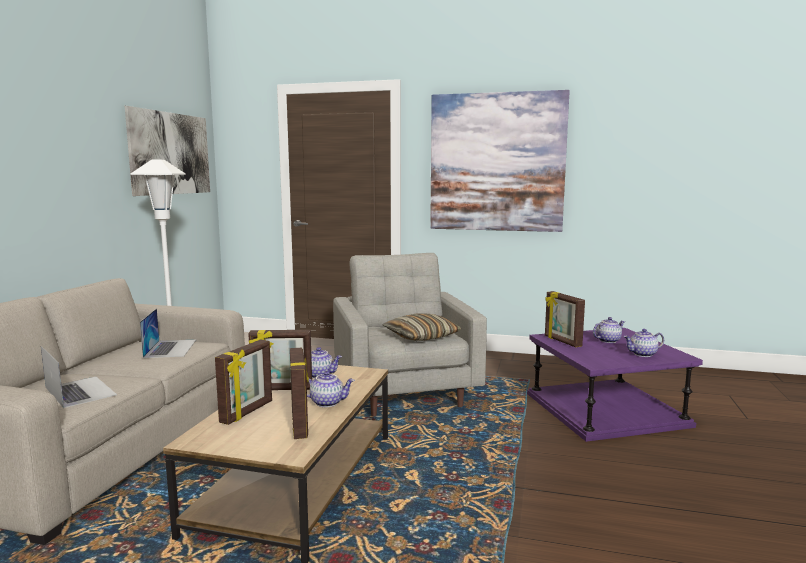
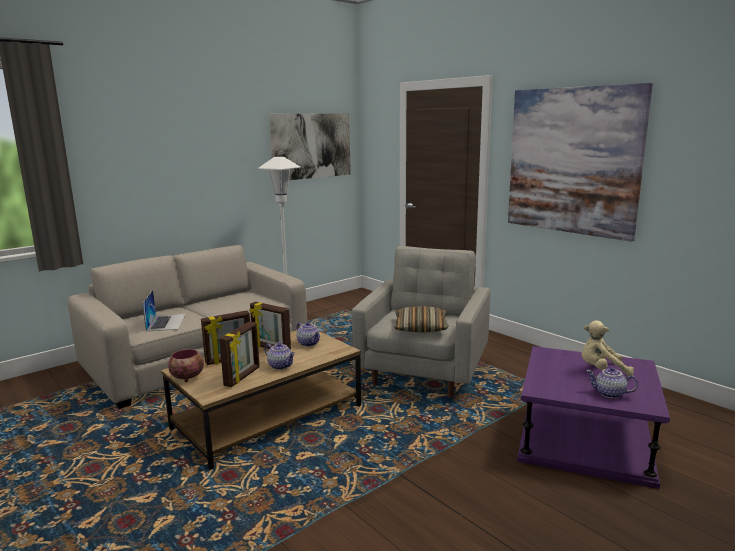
camera: 35 degrees right, 5 degrees up
laptop [140,308,196,358] -> none
picture frame [545,291,585,347] -> none
teapot [593,317,625,343] -> beige plush toy [581,320,634,376]
none -> bowl [168,349,204,382]

